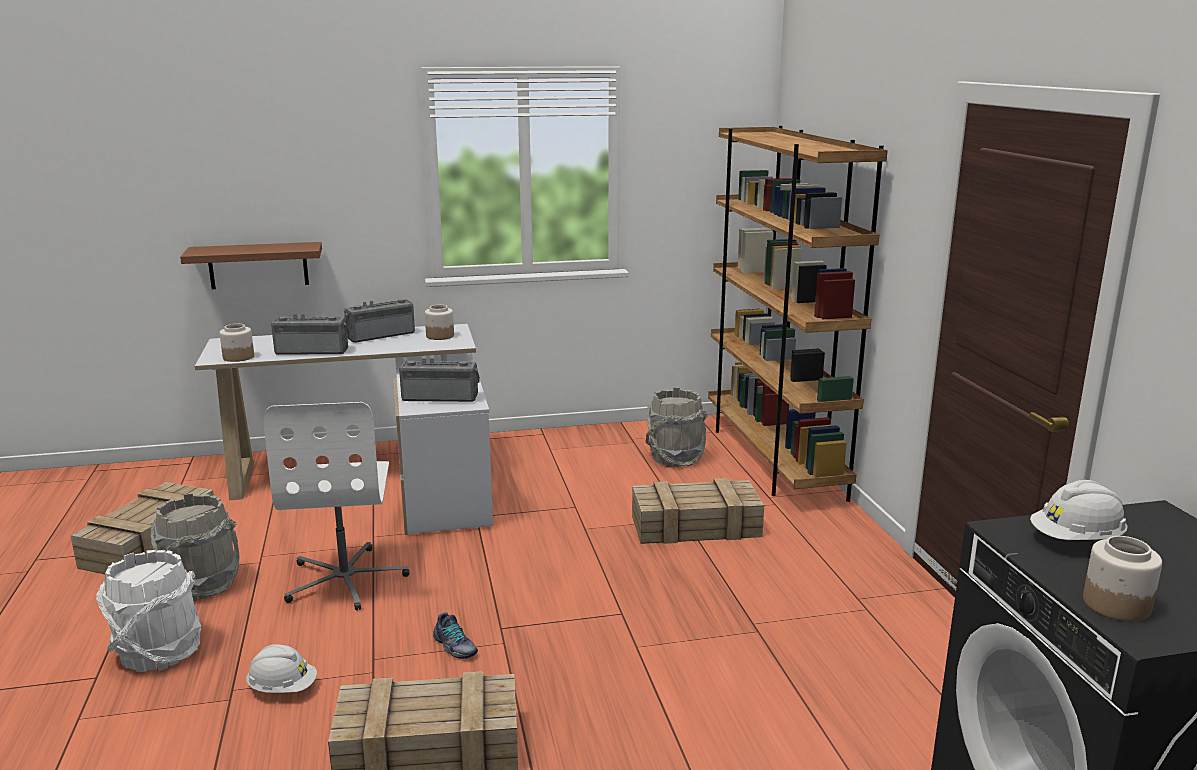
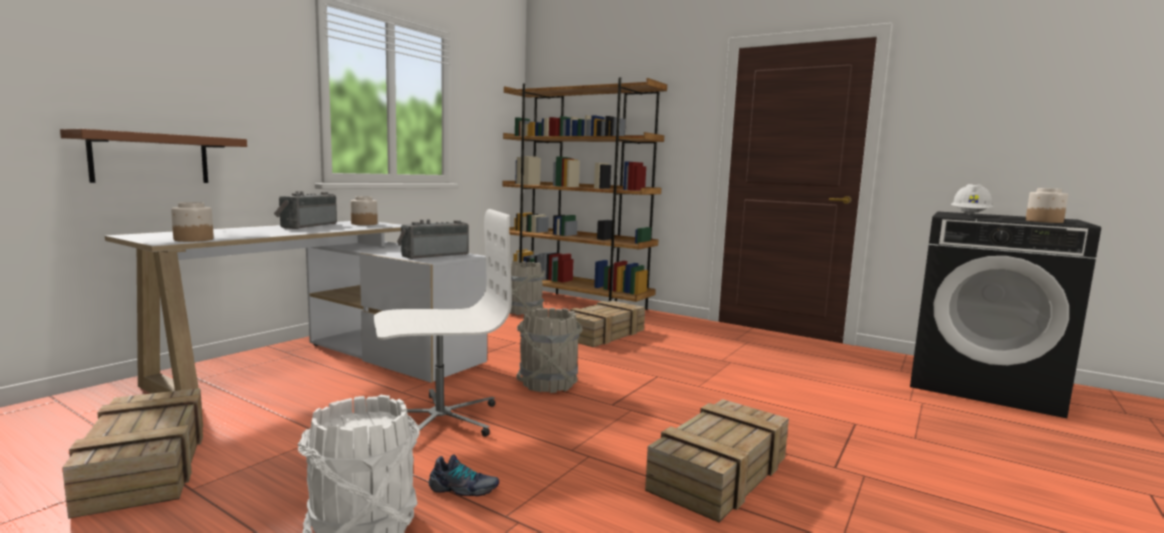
camera: 45 degrees left, 10 degrees down
grey bucket [151,493,240,601] -> grey bucket moved to [517,308,583,393]
white hard hat [246,644,317,693] -> none
white office chair [264,402,409,611] -> white office chair turned 60 degrees counterclockwise [373,209,512,437]
radio [271,314,350,355] -> none
shoe [433,612,478,659] -> shoe moved to [429,455,499,496]

